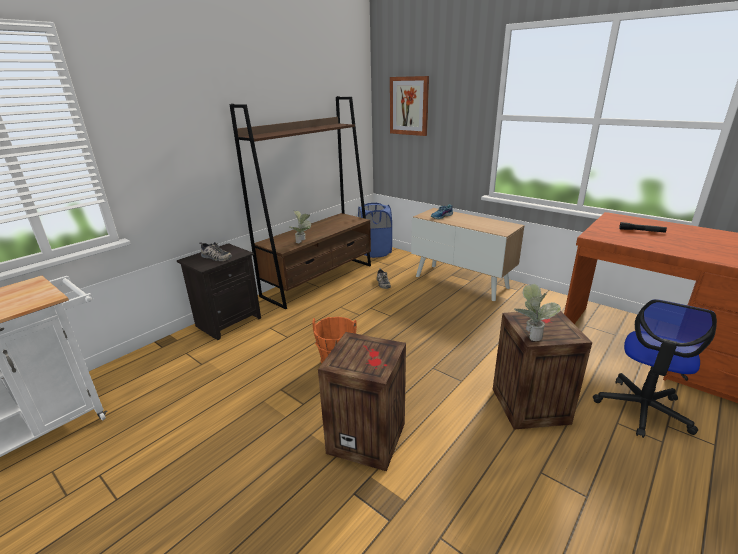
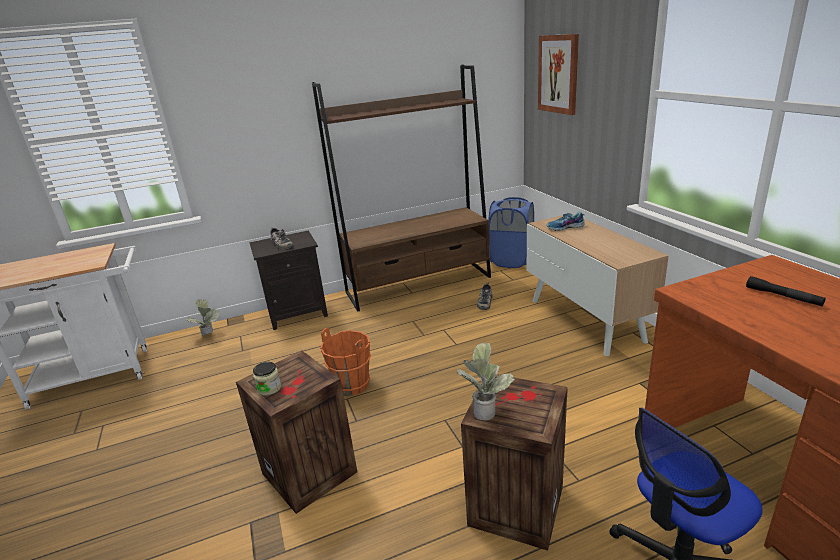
camera: 30 degrees right, 0 degrees up
potted plant [289,211,311,243] -> potted plant moved to [186,299,219,337]
none -> jar [253,362,281,396]

